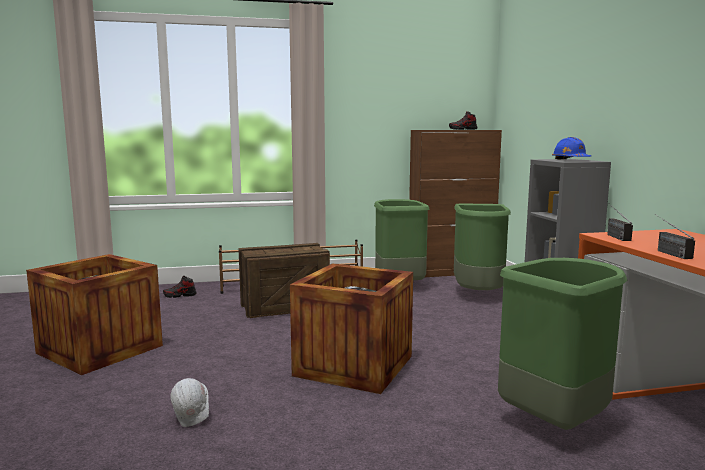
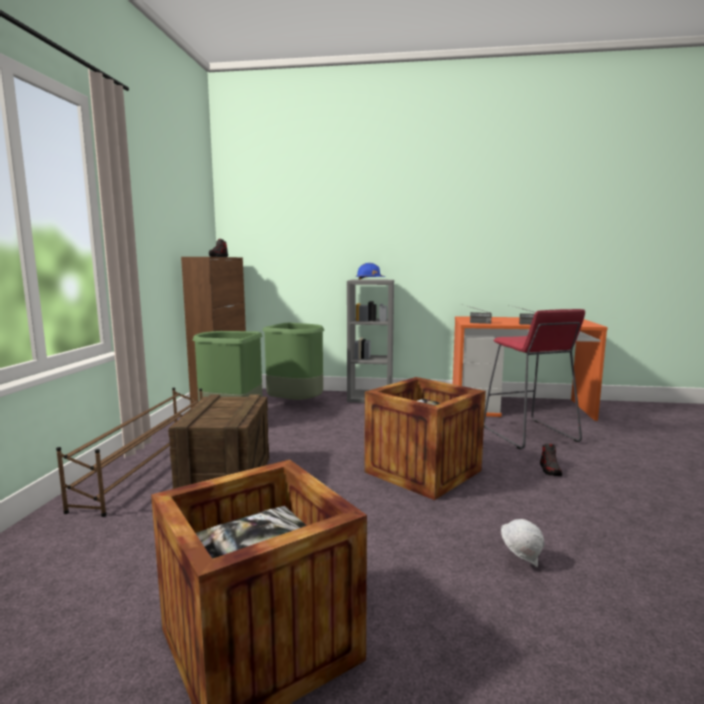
camera: 70 degrees left, 0 degrees up
shoe [163,276,197,298] -> shoe moved to [540,443,562,476]
green trash can [498,258,628,430] -> red stool [484,309,585,449]

